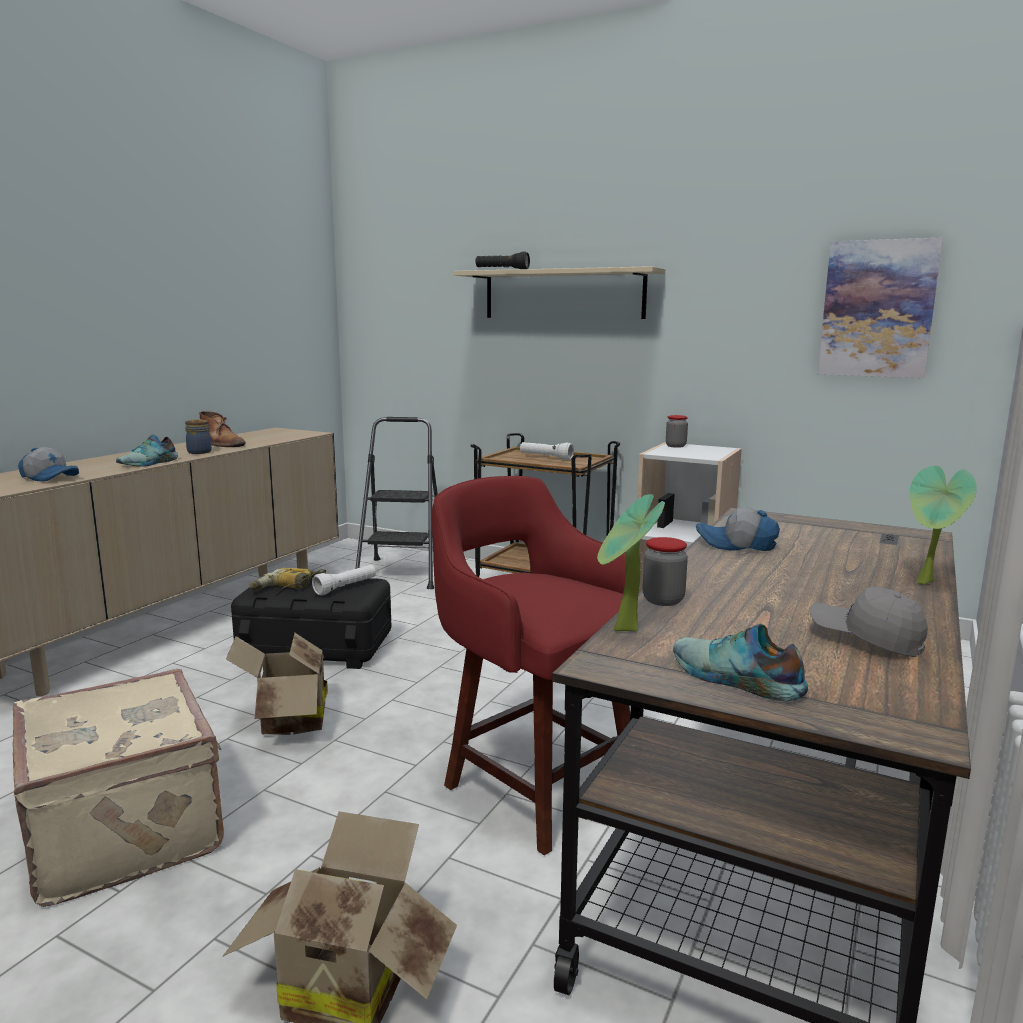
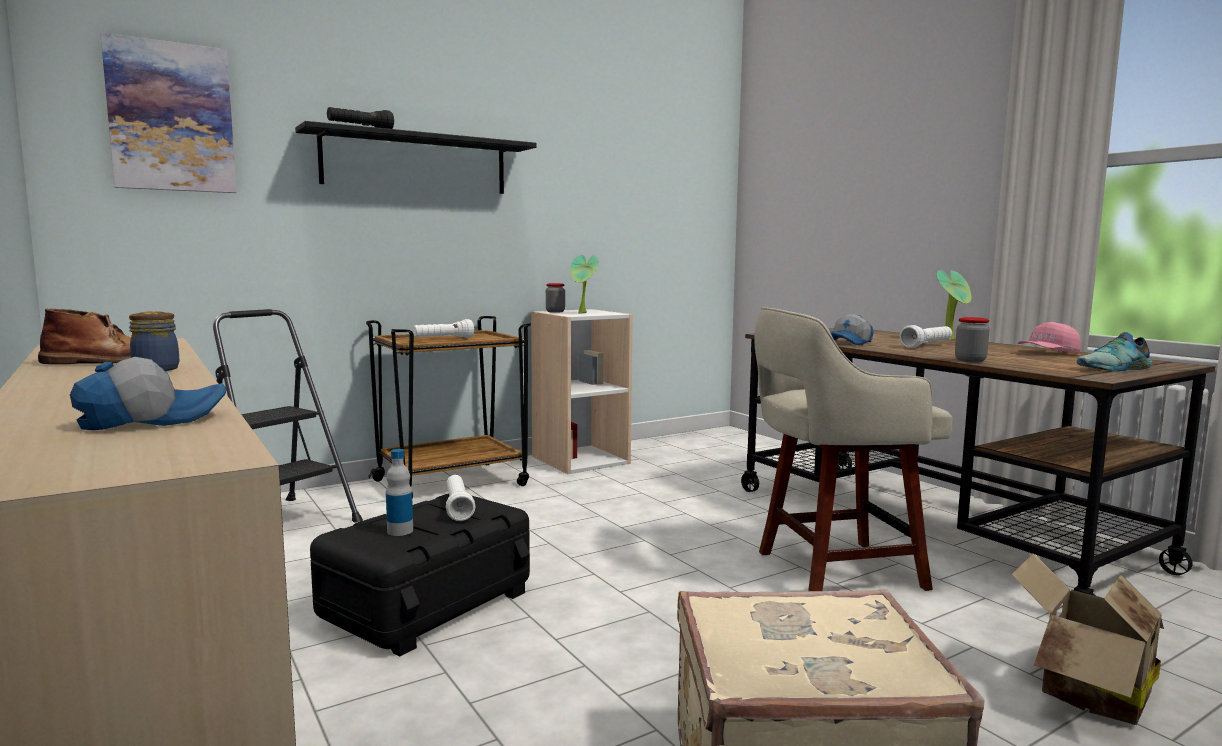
camera: 60 degrees left, 5 degrees down
shoe [116,434,178,467] -> none
cardboard box [226,633,328,735] -> none
power drill [249,568,326,591] -> bottle [386,449,413,536]
red stool [432,476,630,855] -> beige stool [755,308,952,591]
beige shelf [454,266,665,319] -> black shelf [295,121,537,194]
potted plant [597,494,665,632] -> potted plant moved to [570,255,599,314]
grey cap [809,587,928,657] -> pink cap [1018,322,1081,353]
picture [818,237,943,378] -> picture moved to [100,32,236,193]
none -> white flashlight [900,325,952,348]

